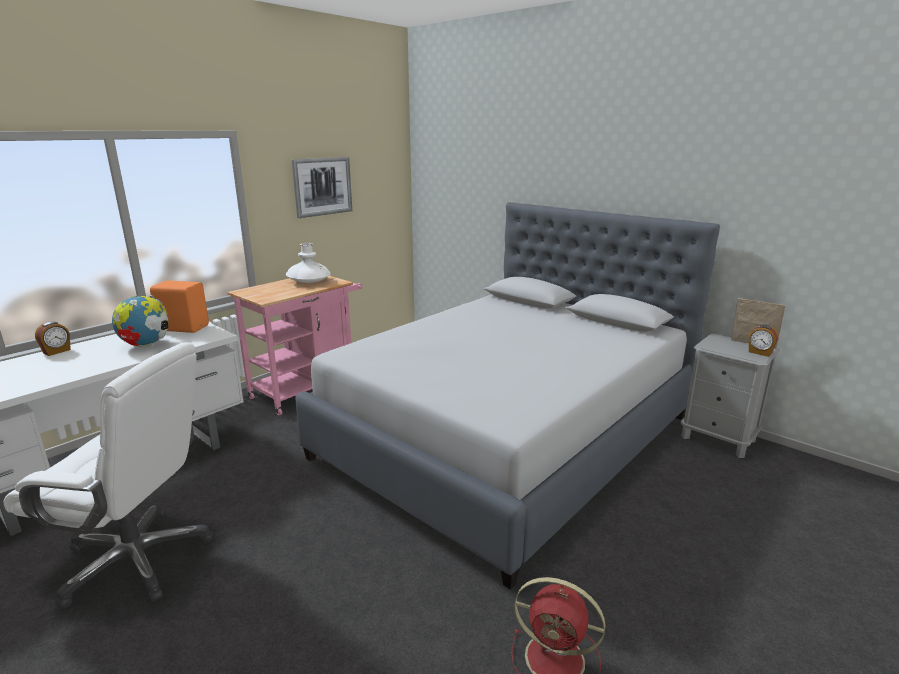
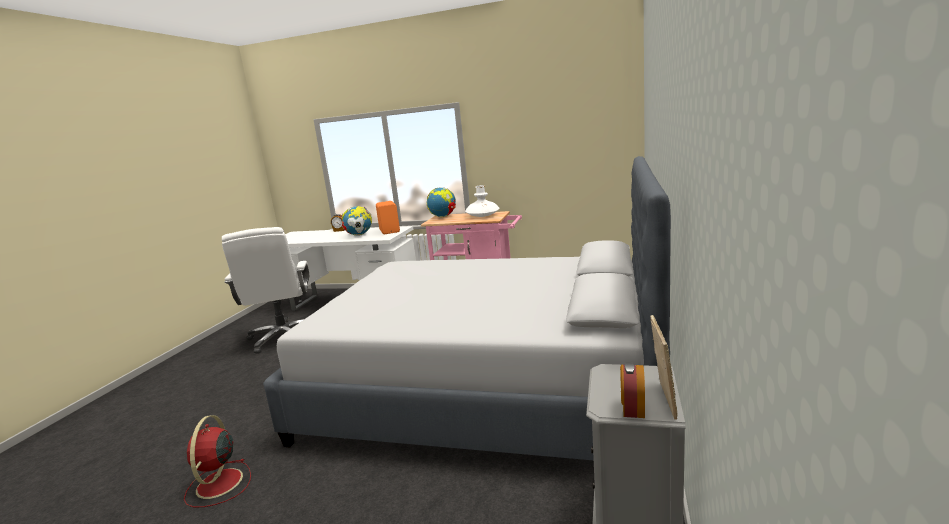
camera: 65 degrees right, 5 degrees down
picture [292,157,352,218] -> none
none -> globe [426,187,456,217]

